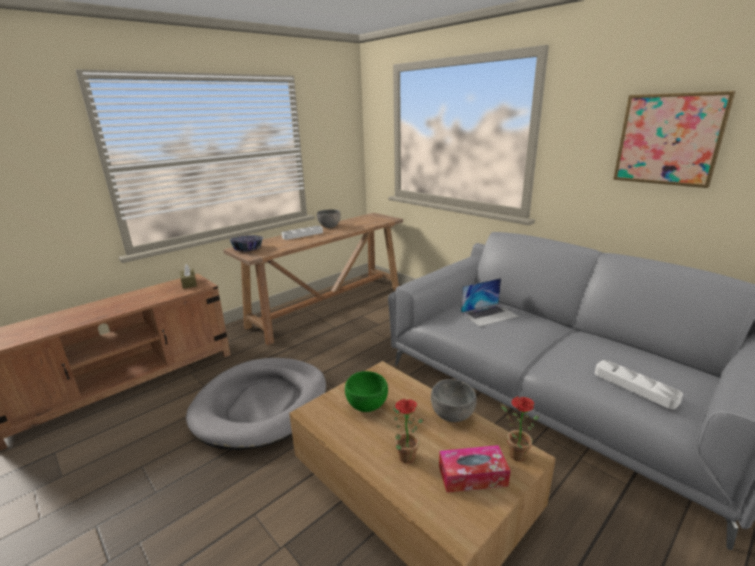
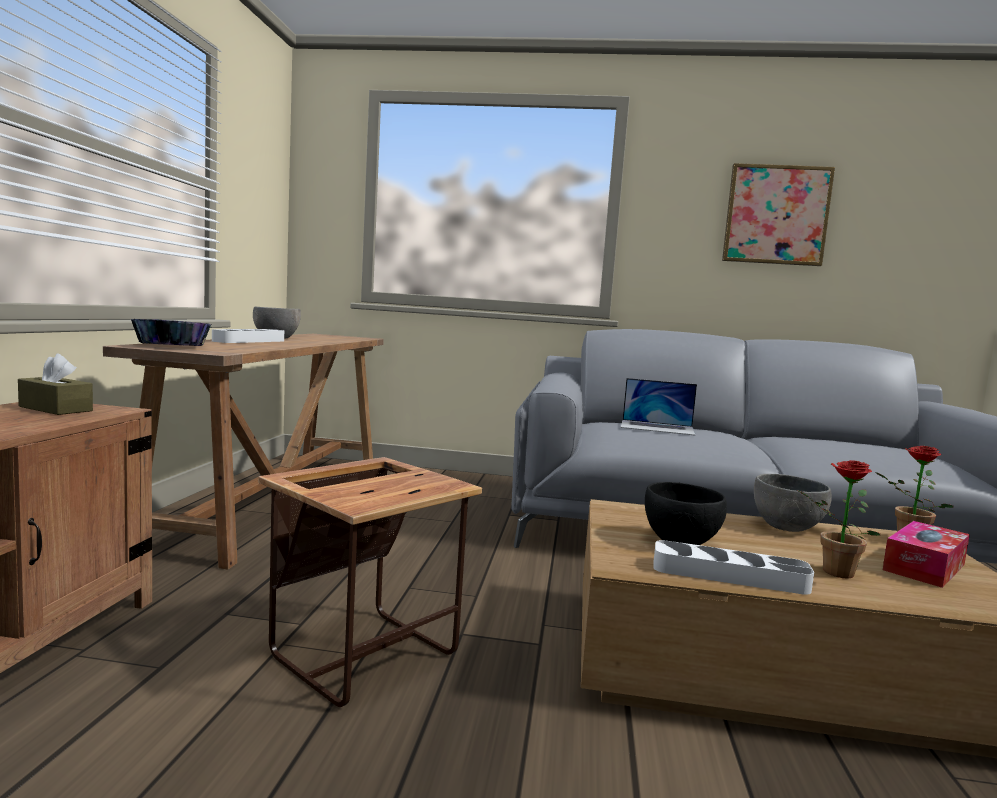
camera: 40 degrees left, 15 degrees down
grey dog bed [186,358,326,450] -> side table [258,457,482,707]
green bowl [345,371,388,412] -> black bowl [645,482,727,545]
laptop [461,278,519,327] -> laptop turned 75 degrees clockwise [621,378,697,436]
white tray [595,360,683,409] -> white tray moved to [653,540,814,595]

